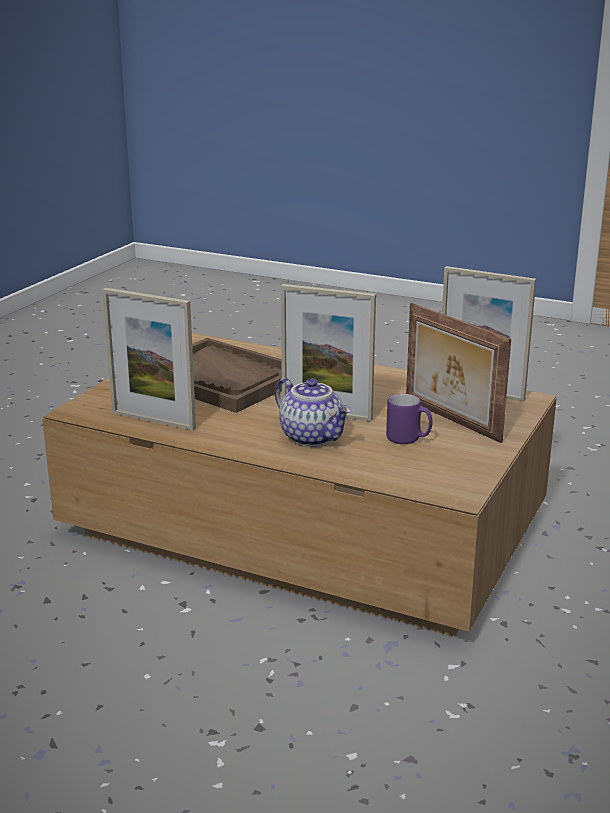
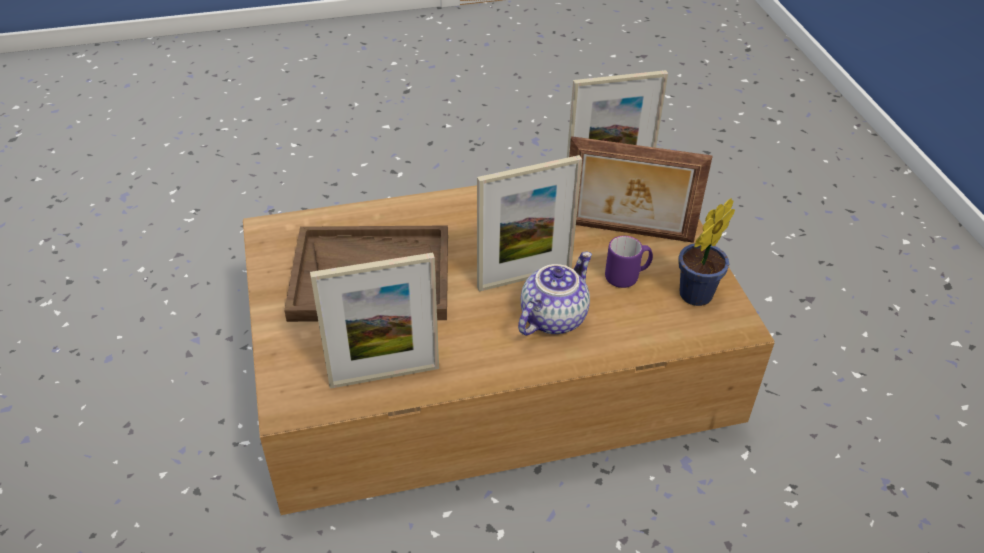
camera: 40 degrees left, 20 degrees up
teapot [275,378,351,447] -> teapot turned 60 degrees counterclockwise [518,252,592,336]
none -> potted plant [678,198,735,306]

